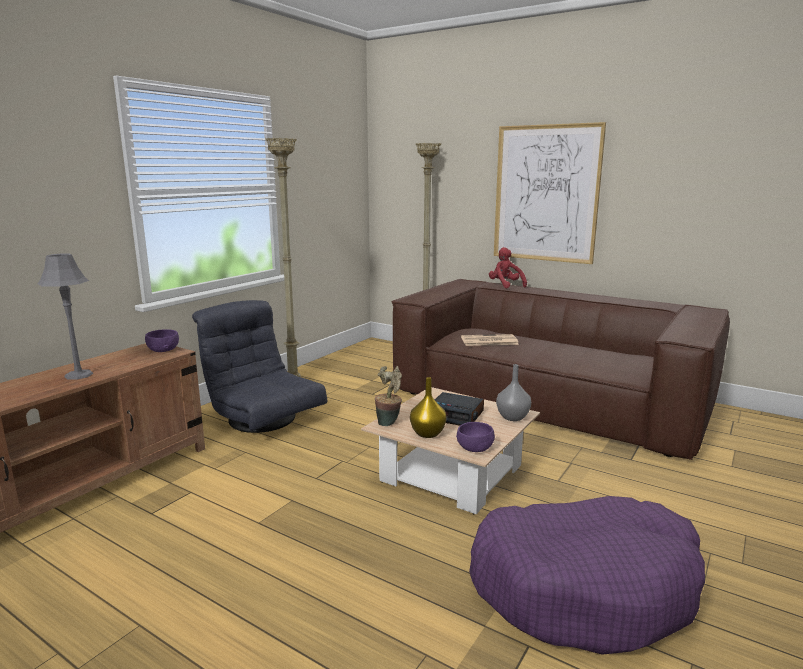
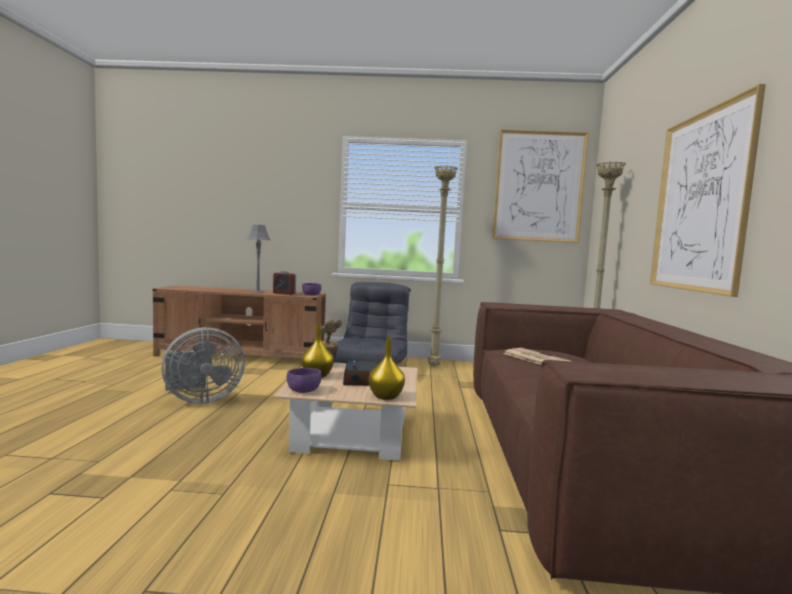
camera: 60 degrees right, 10 degrees down
purple dog bed [469,496,705,655] -> none
red plush toy [489,247,527,288] -> none
grey vase [496,364,531,421] -> yellow vase [369,338,405,400]
none -> grey fan [161,327,245,404]
none -> alarm clock [273,271,296,295]
none -> picture [492,129,589,243]

